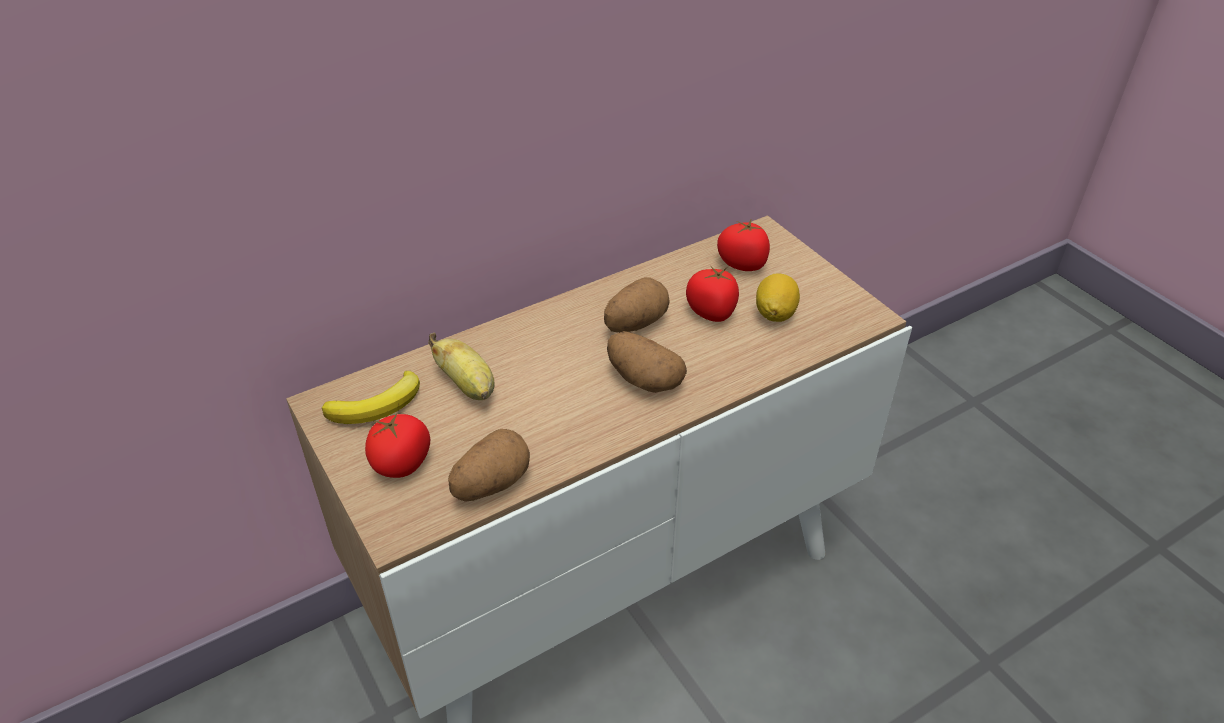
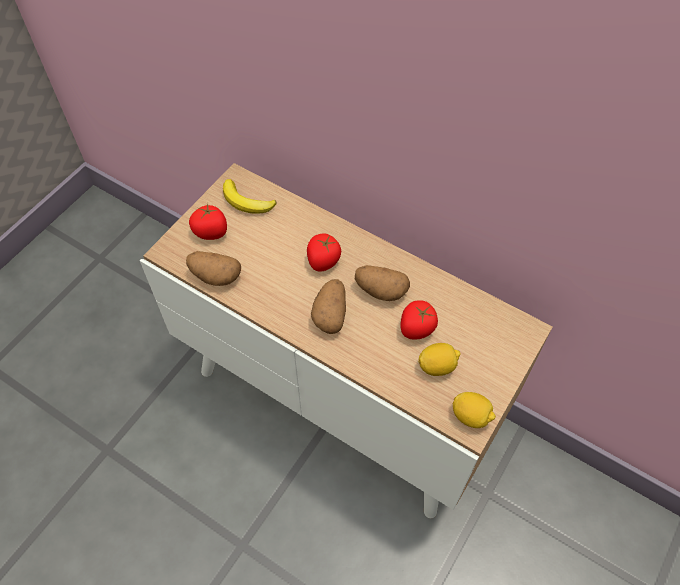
camera: 65 degrees right, 15 degrees up
banana [428,333,495,400] -> none
tomato [717,220,770,271] -> tomato moved to [307,233,341,271]
none -> lemon [453,392,496,428]

